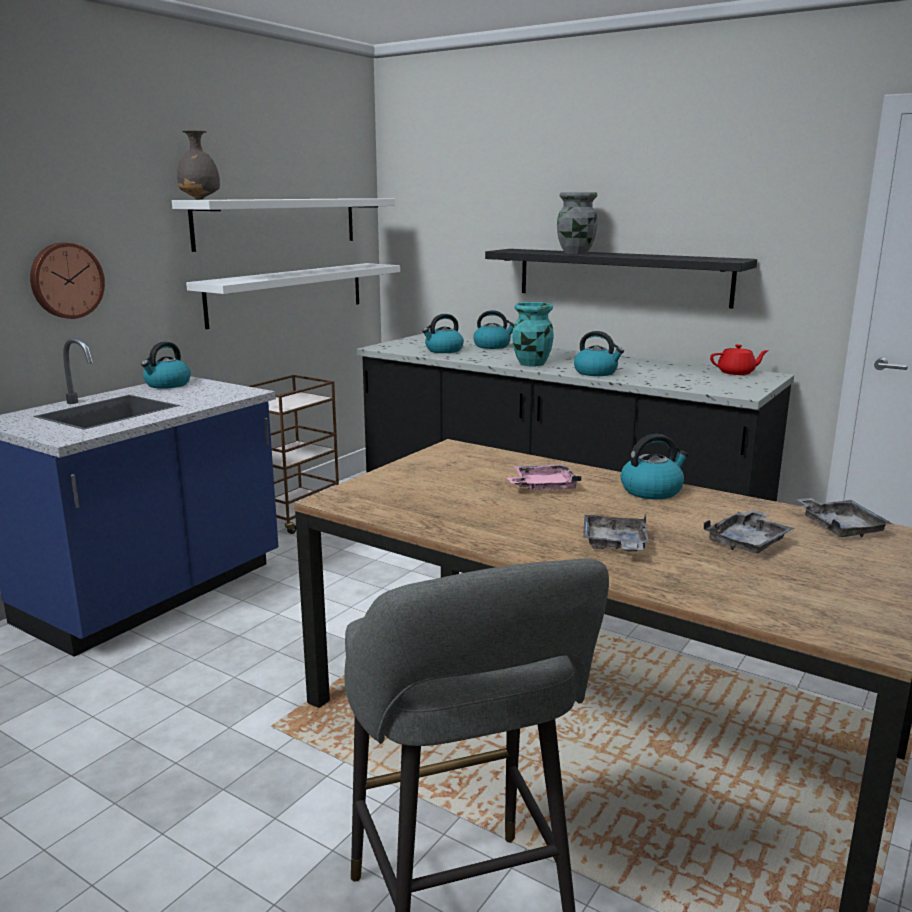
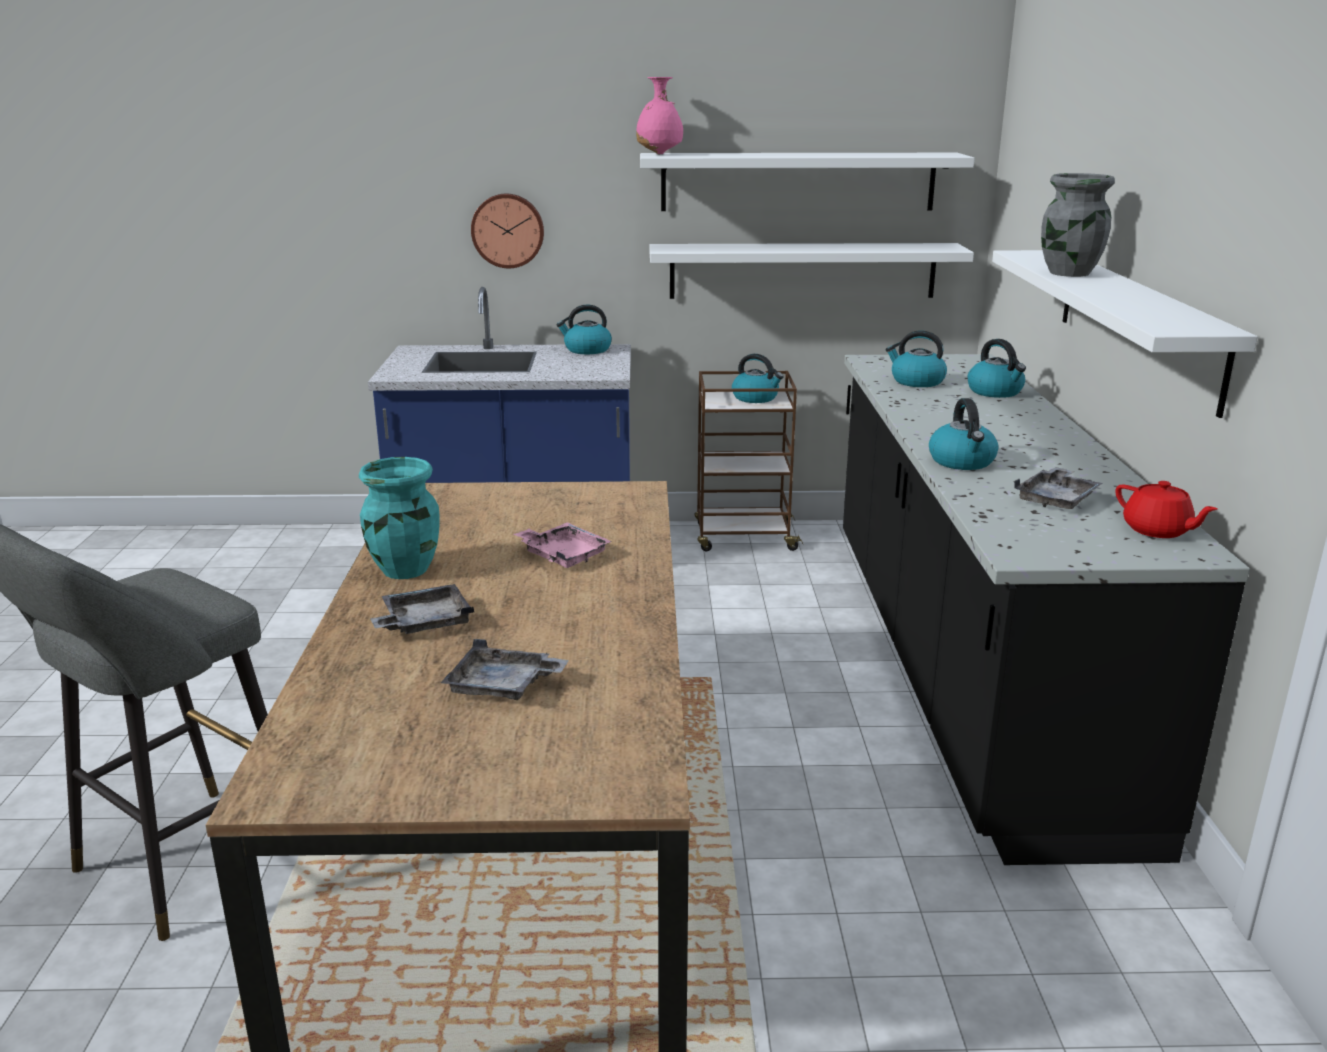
camera: 55 degrees right, 5 degrees up
grey vase [177,130,220,200] -> pink vase [636,77,683,154]
black shelf [485,249,757,308] -> white shelf [992,250,1258,418]
turquoise vase [512,302,554,367] -> turquoise vase moved to [359,457,440,579]
kettle [620,434,689,499] -> kettle moved to [732,354,784,403]
grey tray [796,498,893,537] -> grey tray moved to [1014,467,1103,509]

